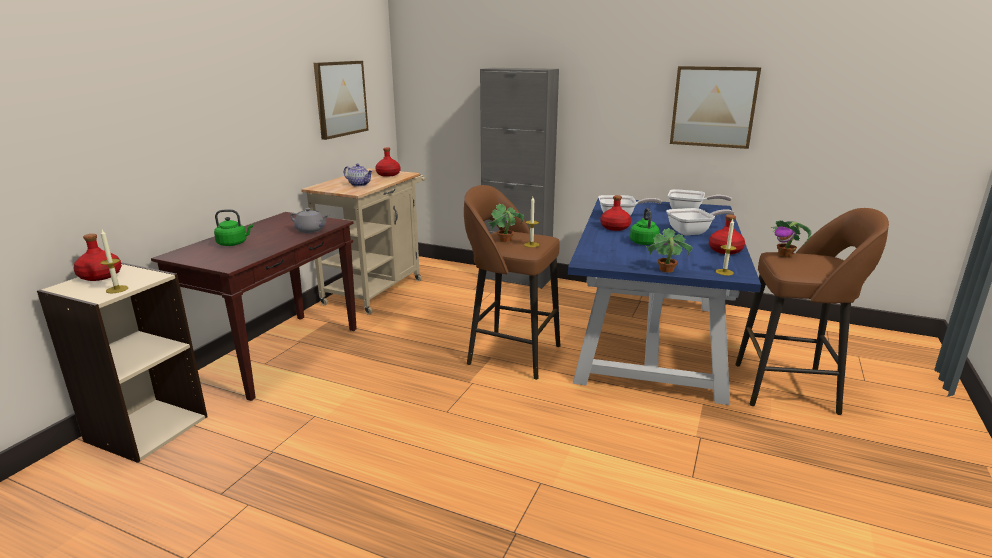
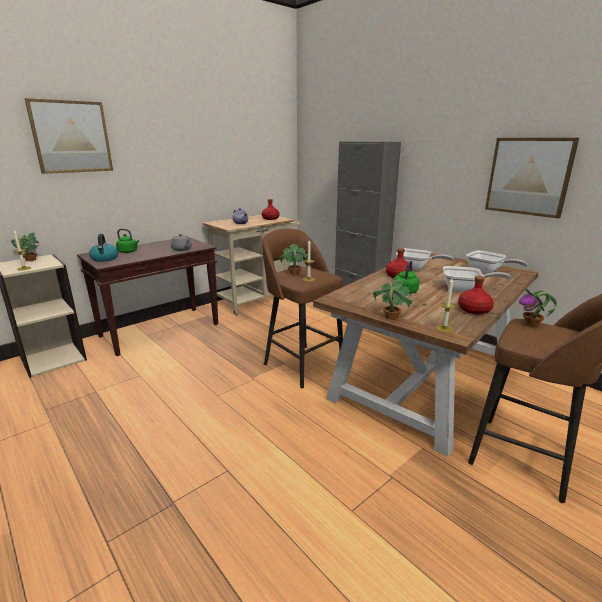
camera: 25 degrees right, 0 degrees up
red bottle [74,234,122,281] -> potted plant [11,232,39,261]
picture [314,61,368,140] -> picture moved to [25,98,113,174]
blue dining table [568,198,761,405] -> brown dining table [313,254,539,457]
none -> kettle [89,234,118,262]

